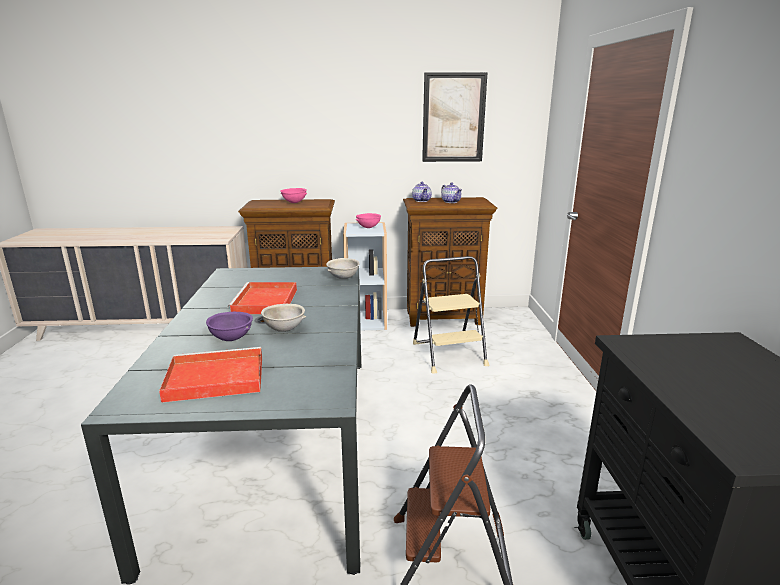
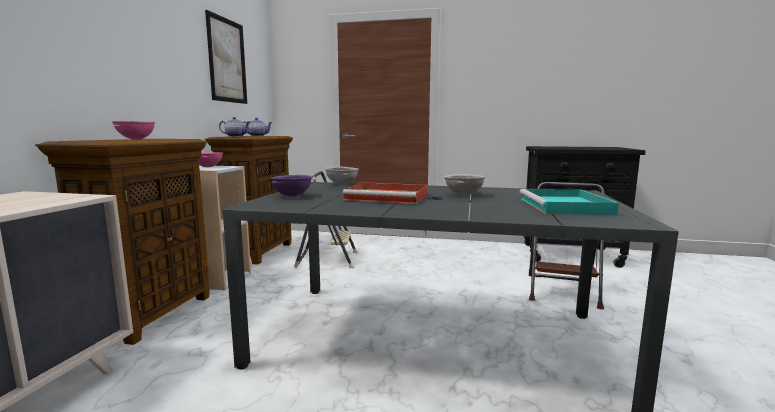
camera: 75 degrees left, 10 degrees down
red tray [159,347,262,403] -> turquoise tray [520,189,619,215]
purple bowl [206,312,253,341] -> purple bowl moved to [270,175,312,197]

